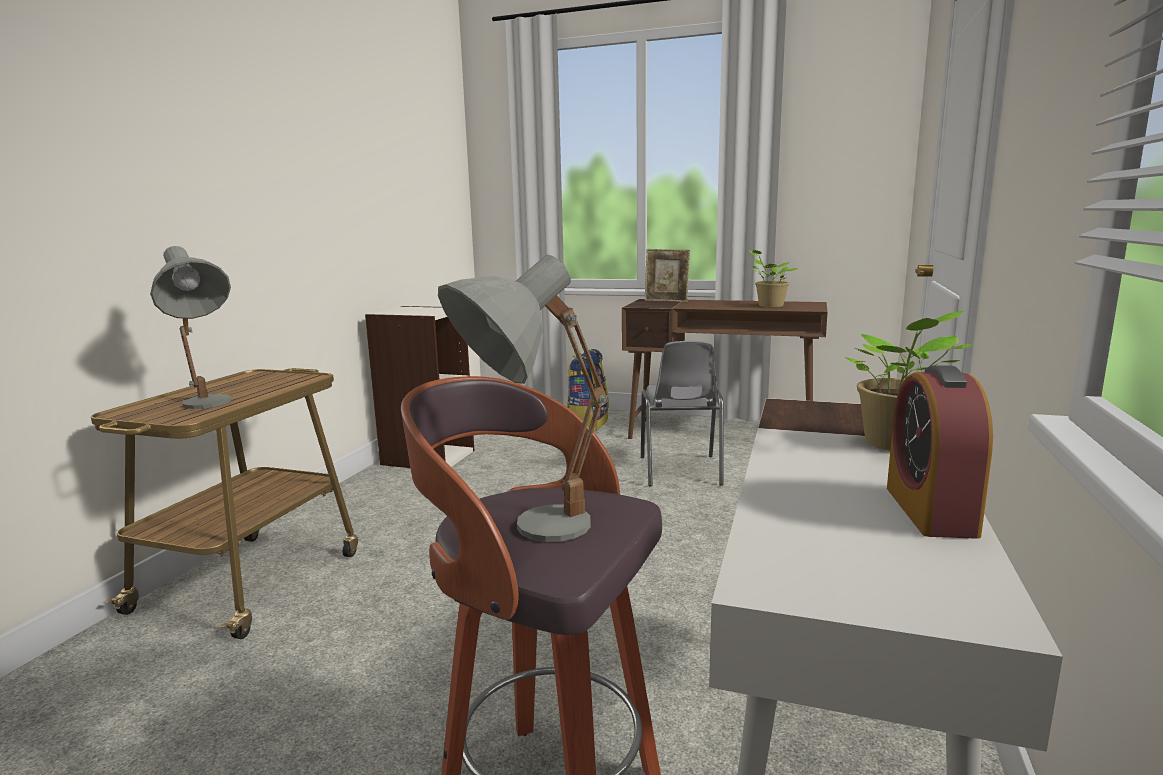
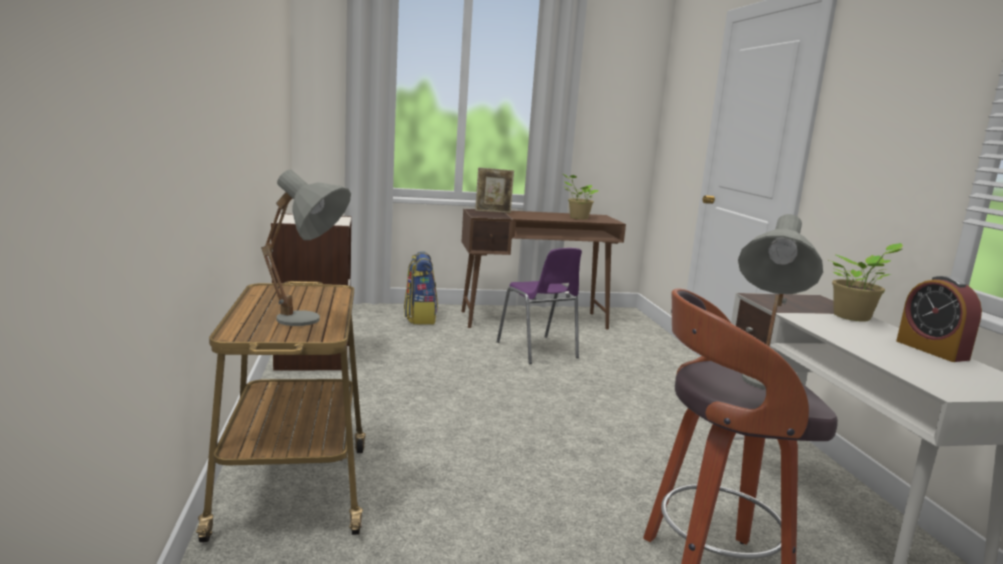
camera: 30 degrees left, 0 degrees up
grey chair [641,341,724,486] -> purple chair [497,248,582,364]

